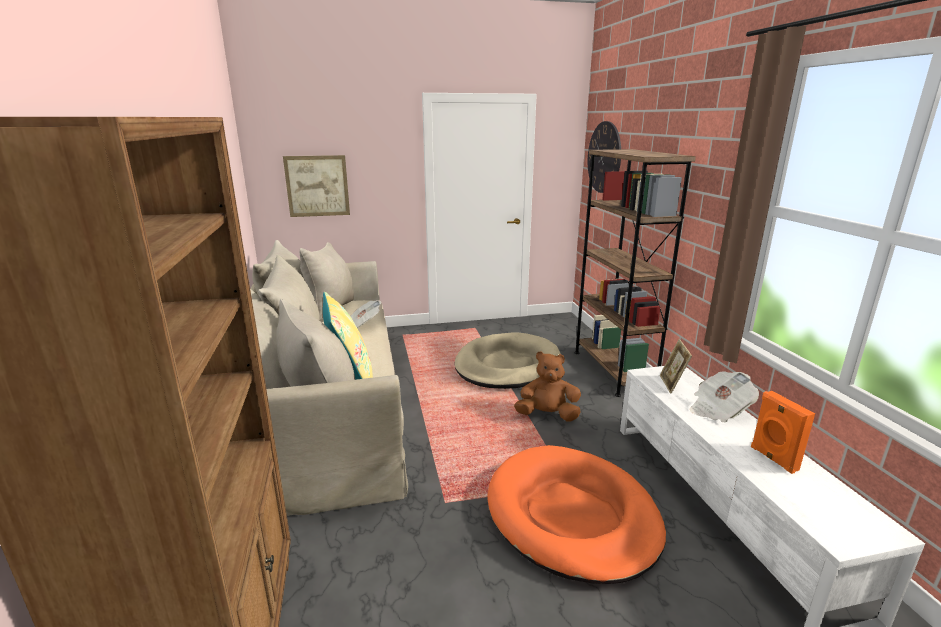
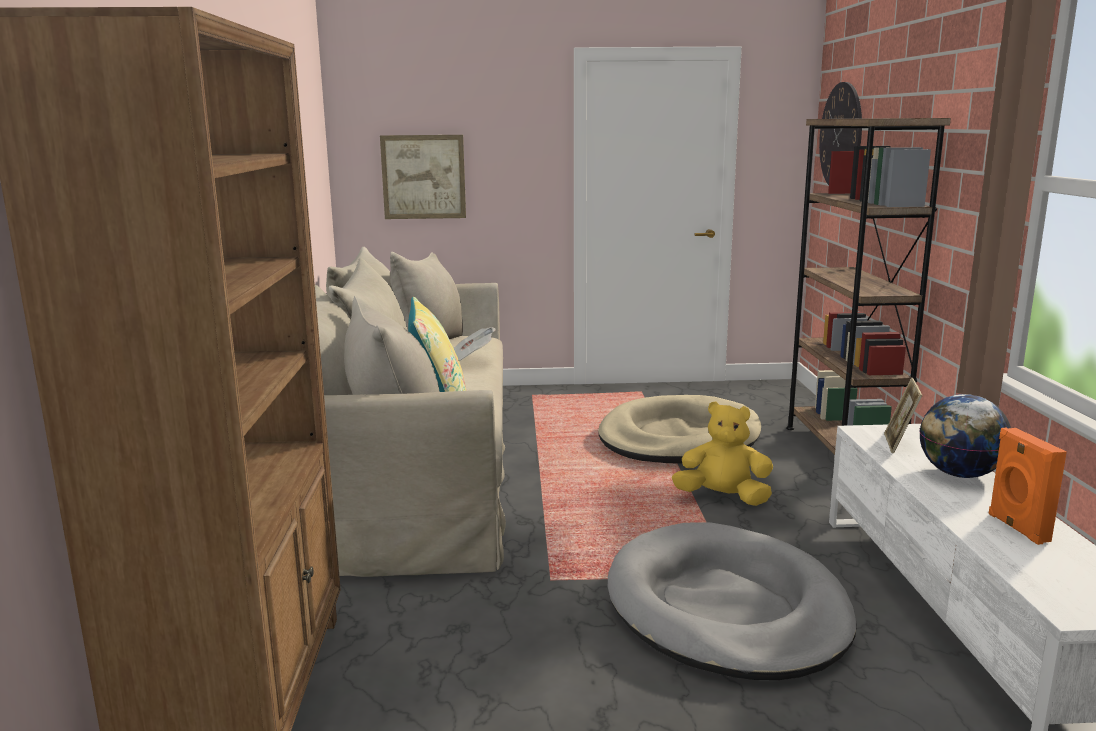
camera: 10 degrees right, 5 degrees down
orange dog bed [487,445,666,584] -> grey dog bed [608,522,857,680]
brown plush toy [514,351,581,422] -> yellow plush toy [672,402,773,506]
newspaper [690,371,759,423] -> globe [920,394,1011,478]

